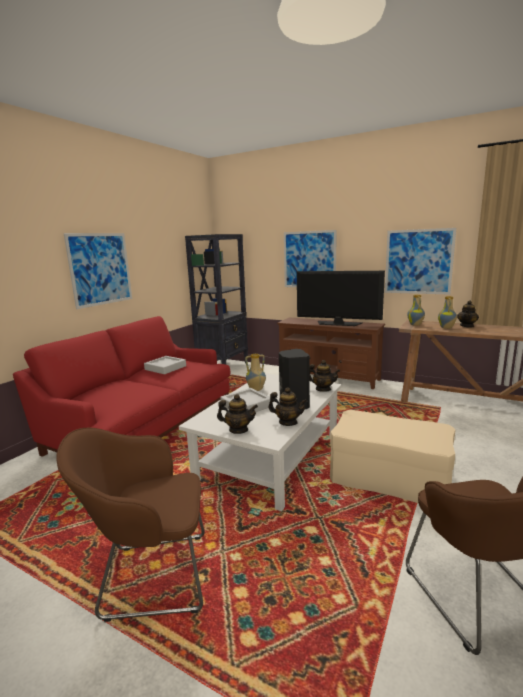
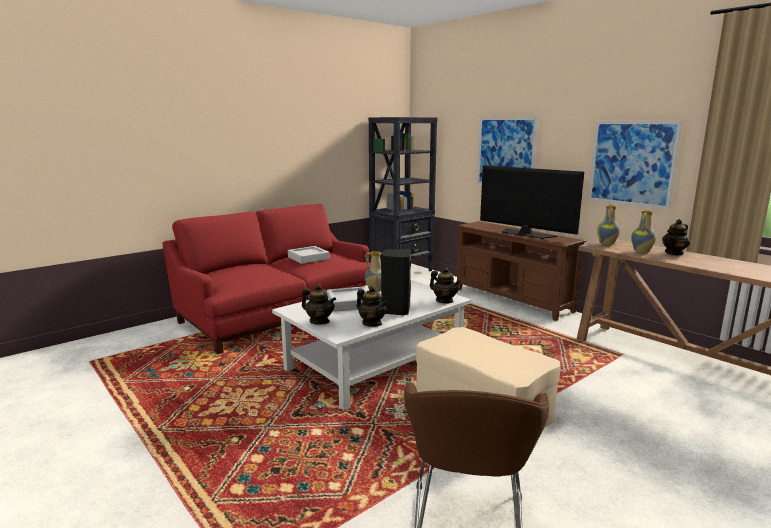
camera: 20 degrees right, 0 degrees up
brown armchair [56,428,205,622] -> none
picture [64,233,132,309] -> none

